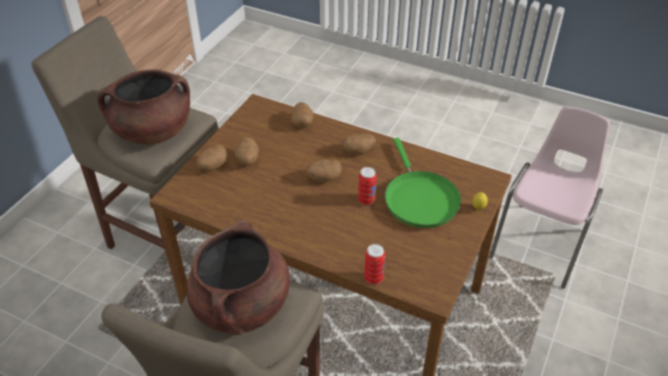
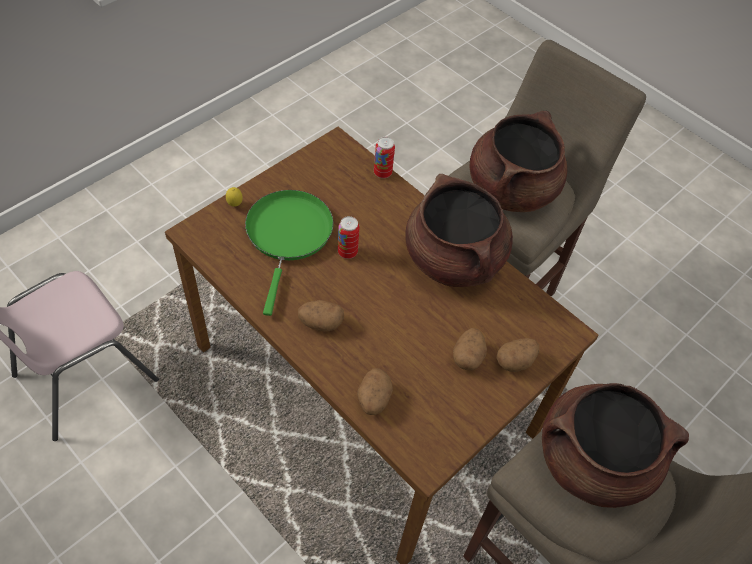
camera: 165 degrees left, 10 degrees up
potato [306,159,342,182] -> none
none -> brown cooking pot [405,174,513,287]

